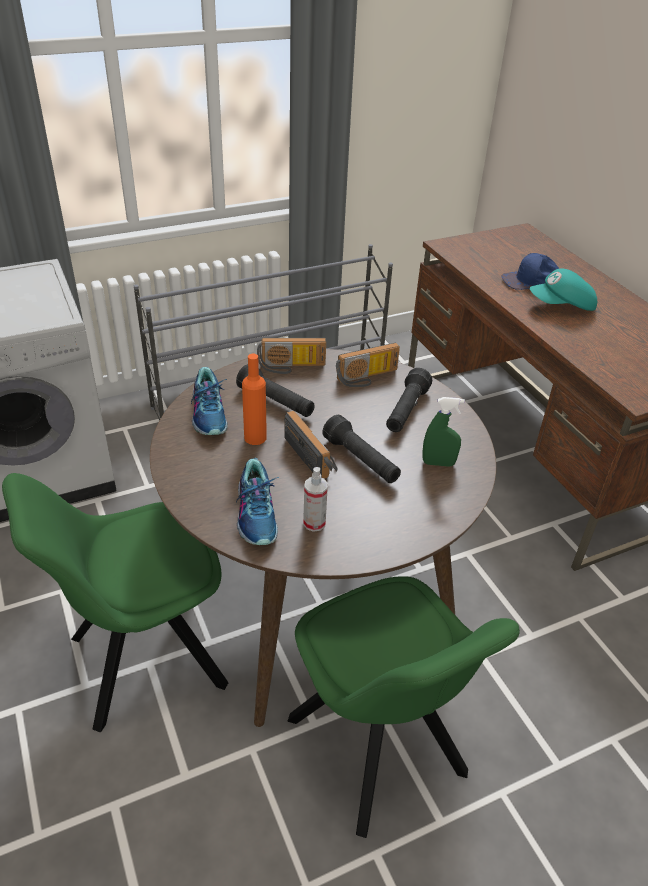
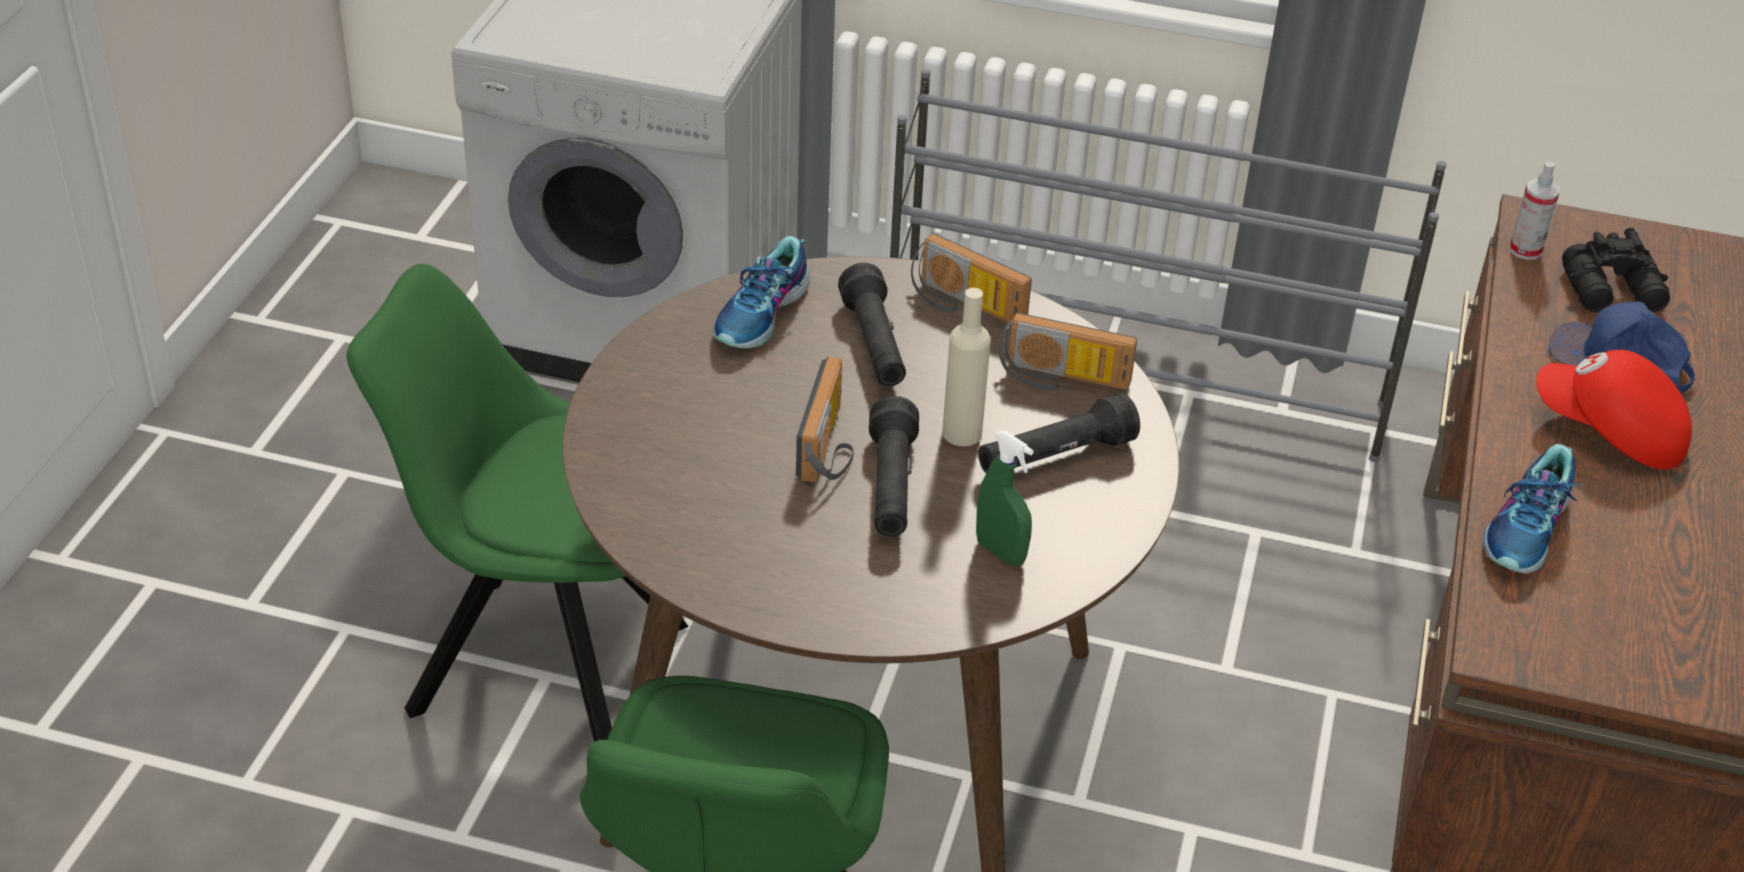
camera: 40 degrees right, 0 degrees up
shoe [236,458,279,545] -> shoe moved to [1483,444,1585,573]
orange bottle [242,354,267,445] -> none
spray bottle [303,467,328,532] -> spray bottle moved to [1510,161,1560,260]
turquoise cap [530,269,597,311] -> red cap [1536,350,1692,469]
none -> beige bottle [942,288,991,446]
none -> black binoculars [1562,227,1670,312]

